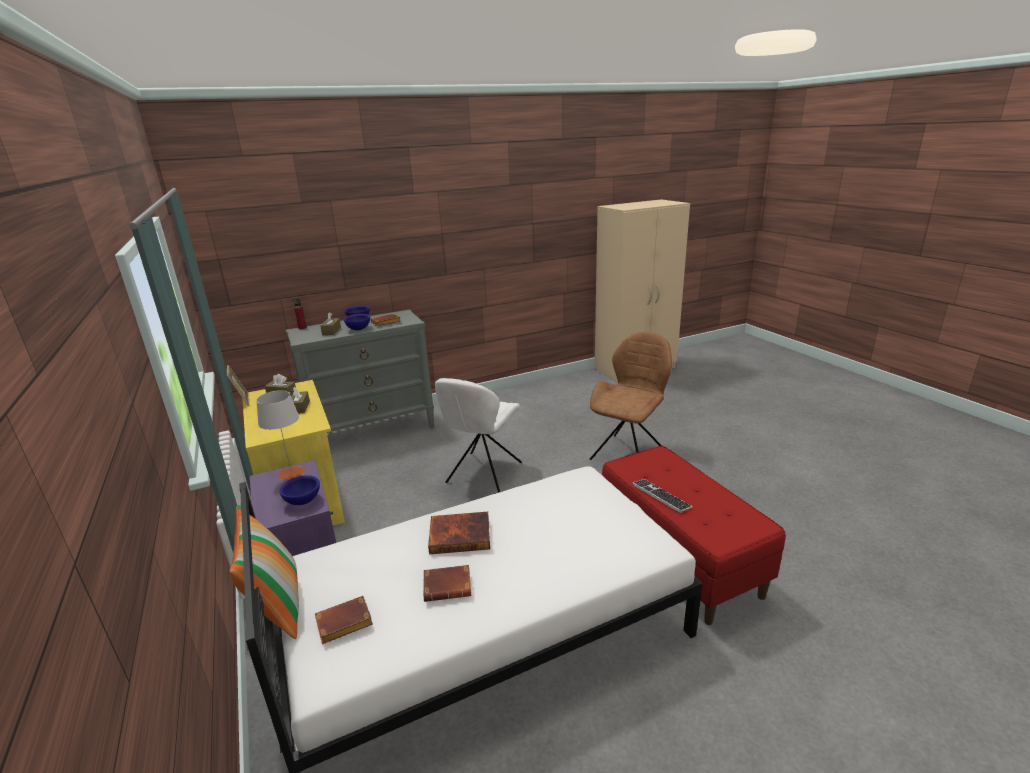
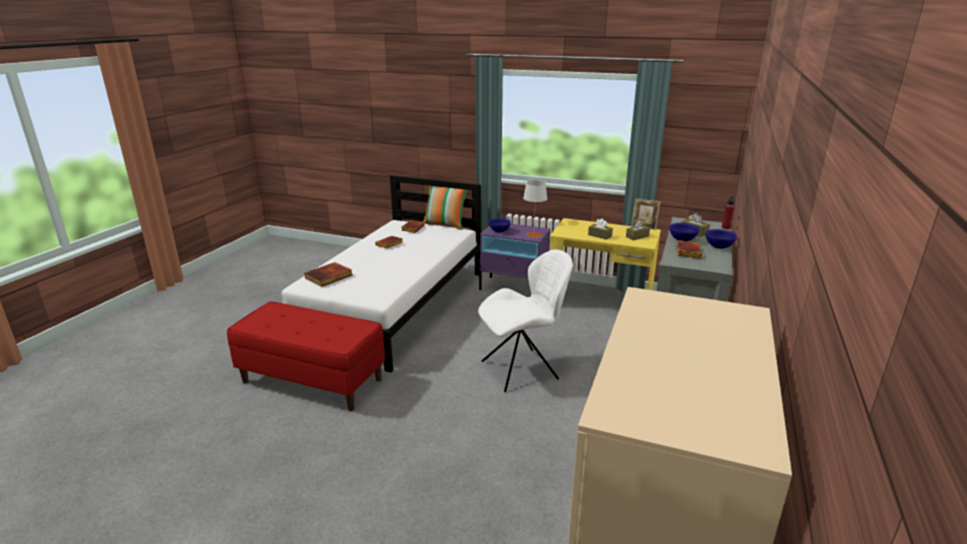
camera: 135 degrees right, 0 degrees up
book [428,512,490,554] -> book moved to [304,262,352,287]
white chair [435,378,522,493] -> white chair turned 90 degrees clockwise [478,249,573,392]
brown chair [590,332,672,460] -> none
keyboard [632,479,693,513] -> none

